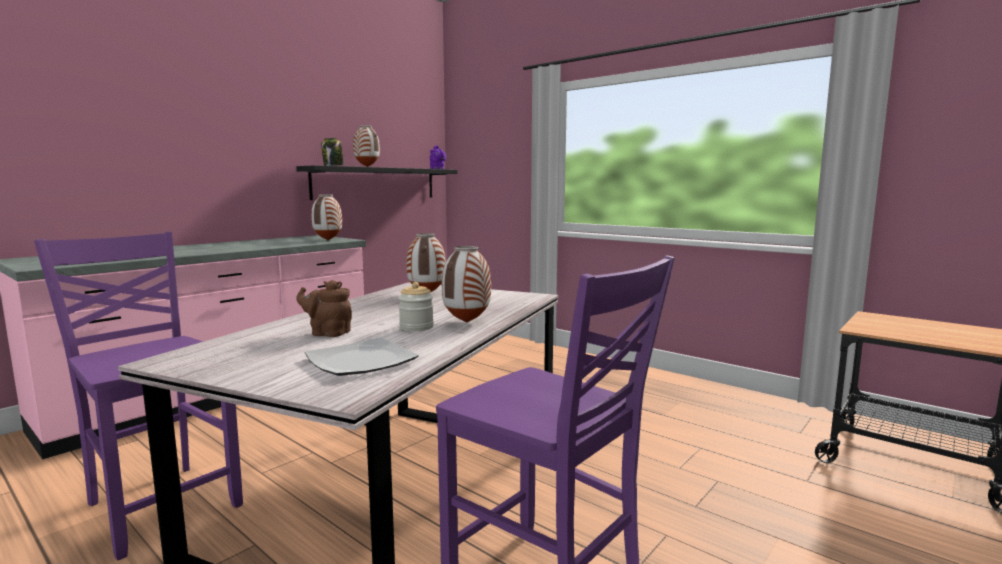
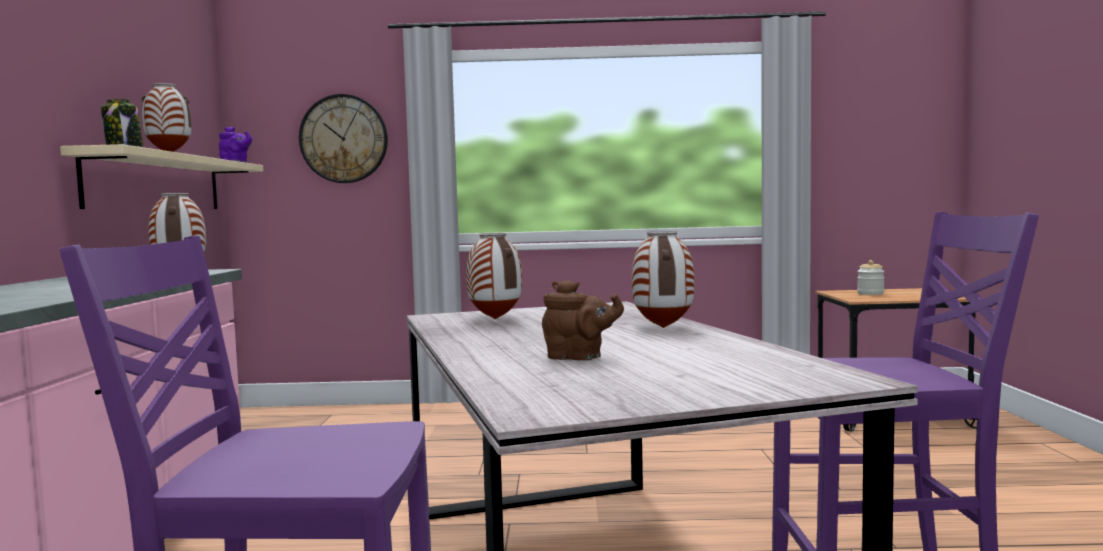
camera: 40 degrees left, 5 degrees down
black shelf [296,165,457,200] -> beige shelf [60,144,263,209]
brown teapot [296,280,352,337] -> brown teapot turned 135 degrees counterclockwise [542,280,624,360]
plate [305,337,419,376] -> none
jar [398,282,434,331] -> jar moved to [857,260,885,295]
none -> wall clock [299,94,388,183]

